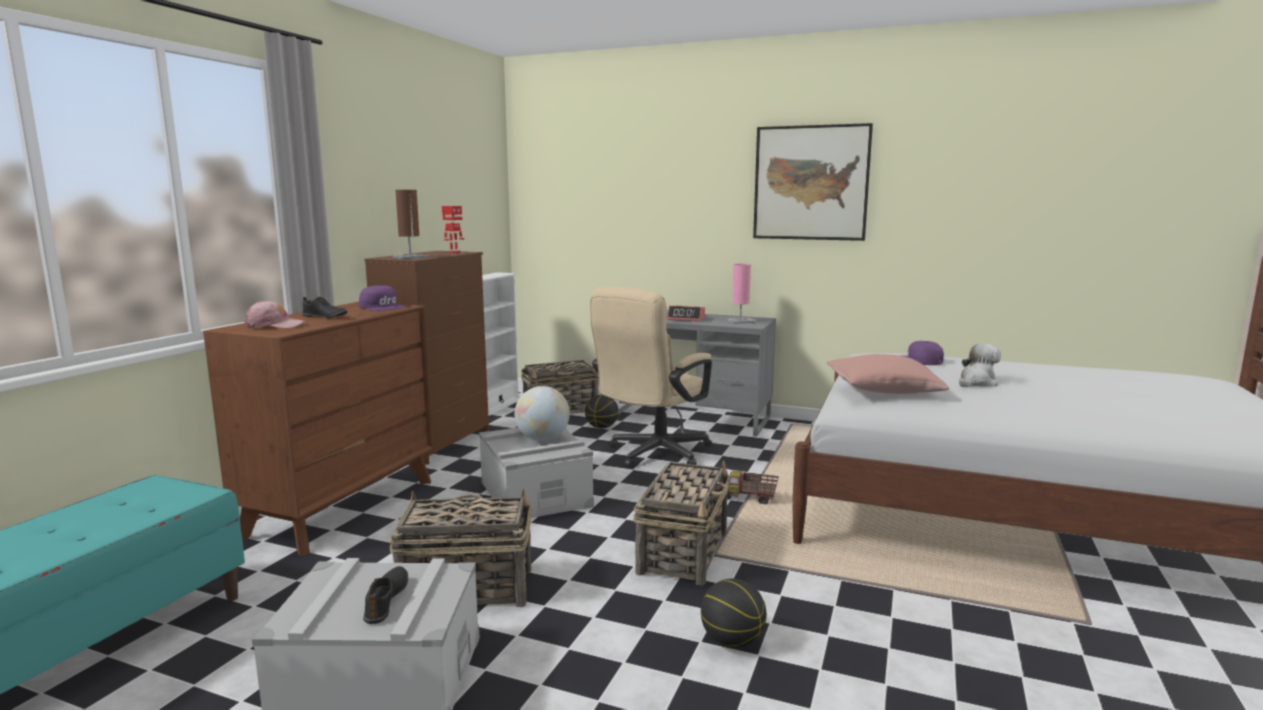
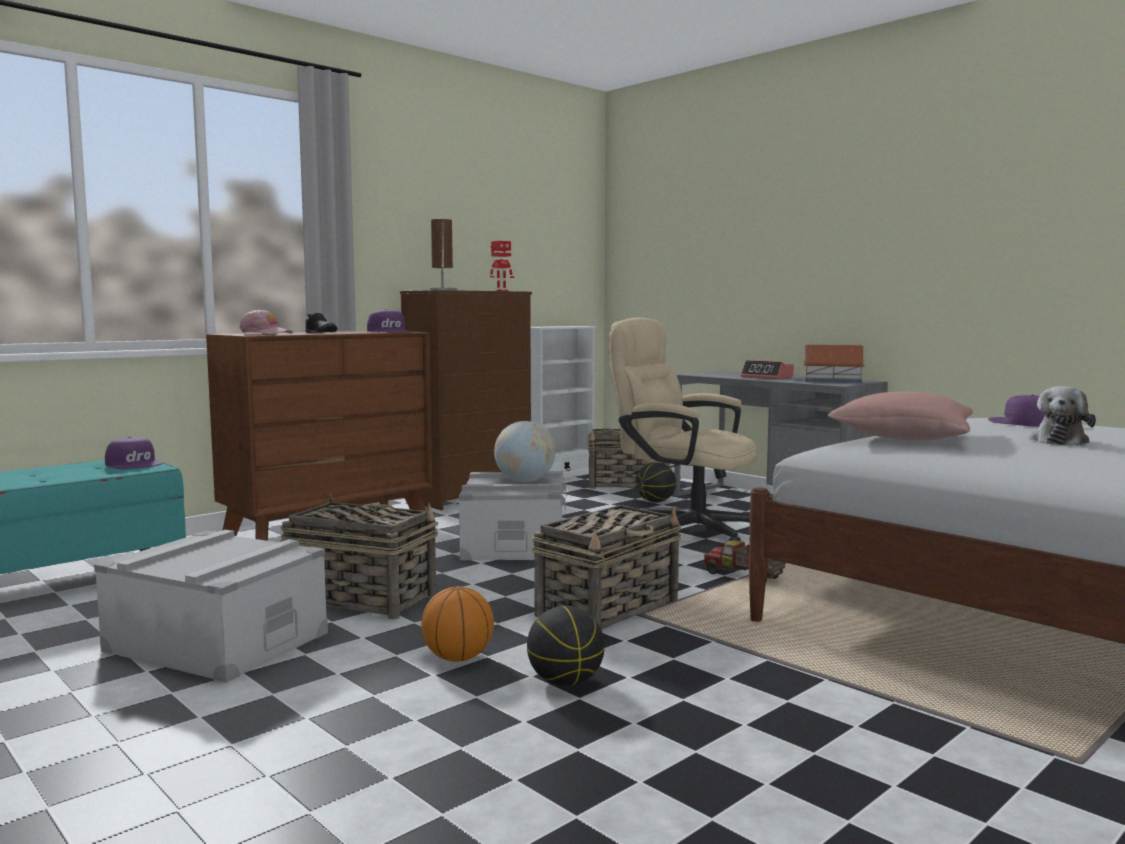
camera: 25 degrees right, 5 degrees down
black shoe [363,566,408,624] -> none
beige office chair [590,287,712,468] -> beige office chair turned 60 degrees clockwise [608,318,757,541]
pink table lamp [726,264,755,324] -> toy house [804,345,864,383]
picture [753,123,873,241] -> none
plush toy [959,343,1001,387] -> plush toy turned 135 degrees clockwise [1030,386,1096,446]
none -> purple cap [105,437,163,469]
none -> basketball [421,586,494,662]

